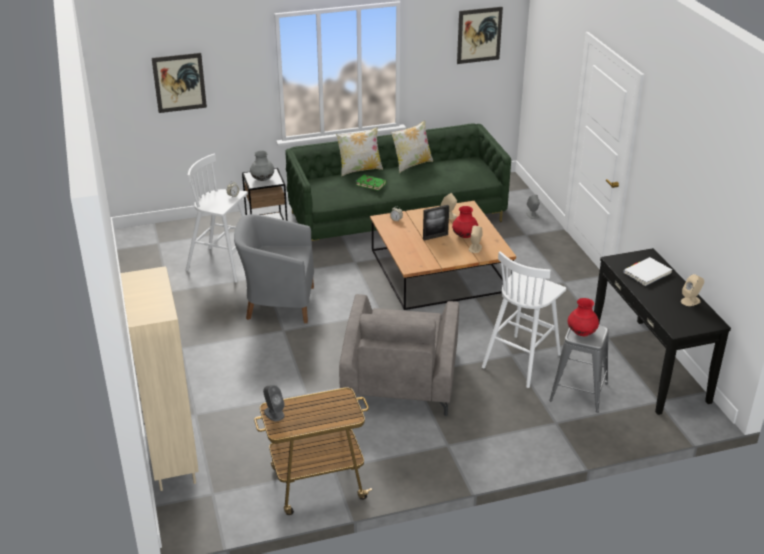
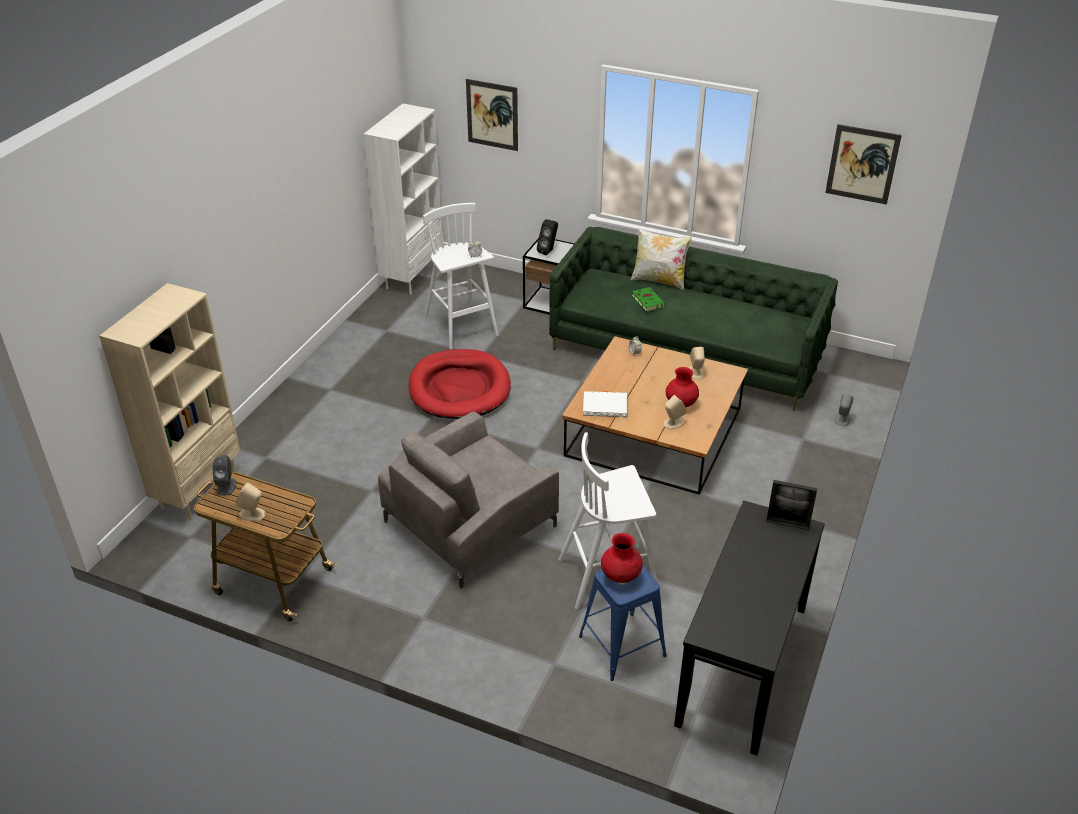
camera: 40 degrees right, 5 degrees up
grey armchair [234,214,314,323] -> red dog bed [409,349,511,419]
grey vase [250,151,274,181] -> black speaker [537,219,558,255]
pillow [391,120,433,173] -> none
picture frame [423,205,449,240] -> picture frame moved to [766,480,817,530]
grey stool [549,325,609,413] -> blue stool [579,566,667,681]
white book [623,257,672,286] -> white book moved to [583,391,627,417]
beige speaker [681,274,704,306] -> beige speaker moved to [235,482,266,521]
none -> white bookcase [363,103,442,295]

